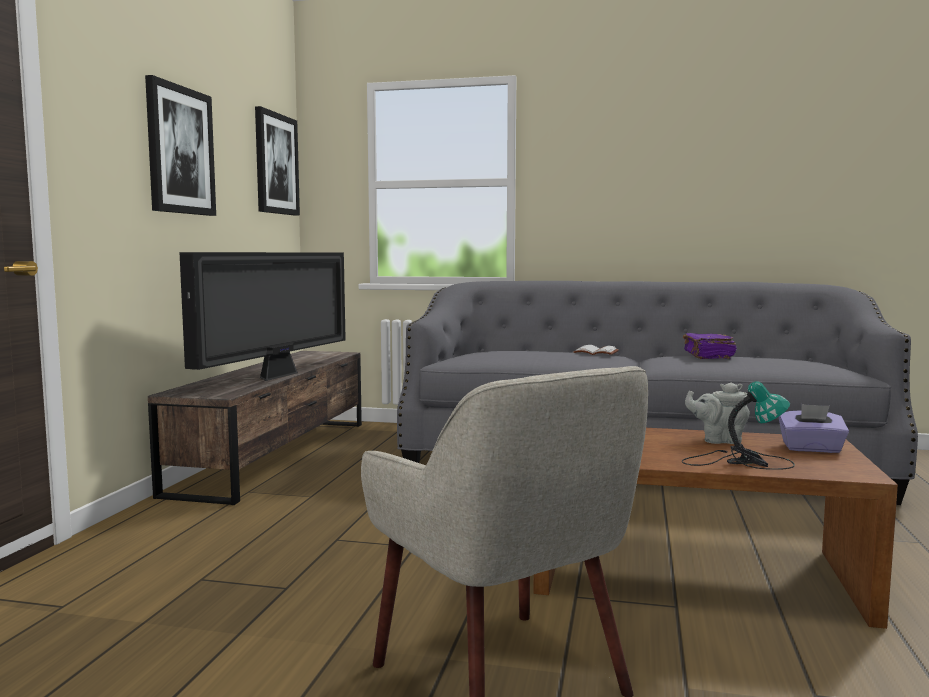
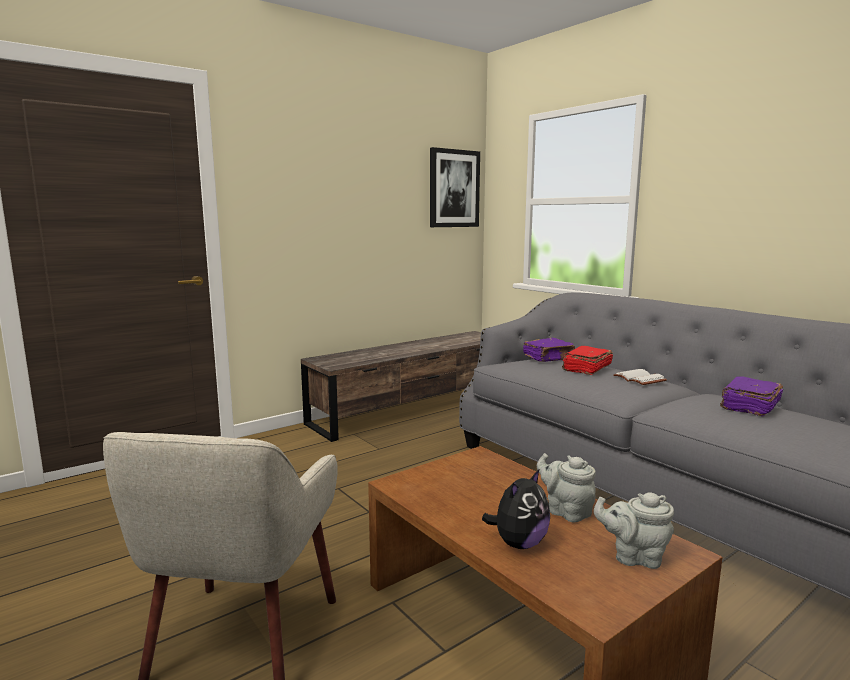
camera: 40 degrees right, 5 degrees up
picture [145,75,216,216] -> none
television [179,252,346,381] -> none
table lamp [682,381,795,470] -> plush toy [482,470,550,549]
purple tissue box [778,404,849,453] -> grey teapot [594,493,674,569]
none -> purple book [523,338,575,362]
none -> red book [562,346,613,375]

